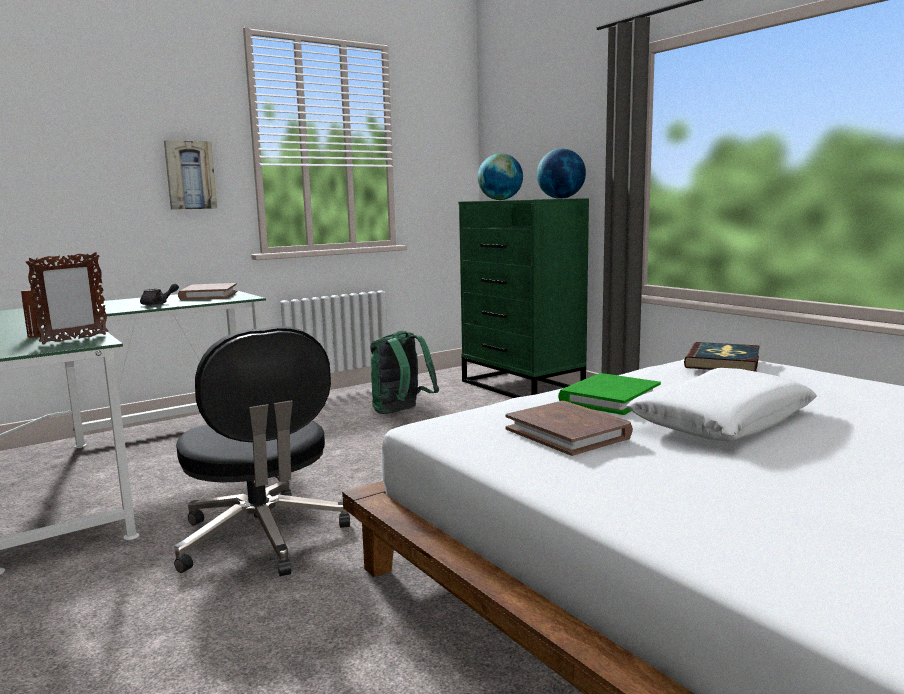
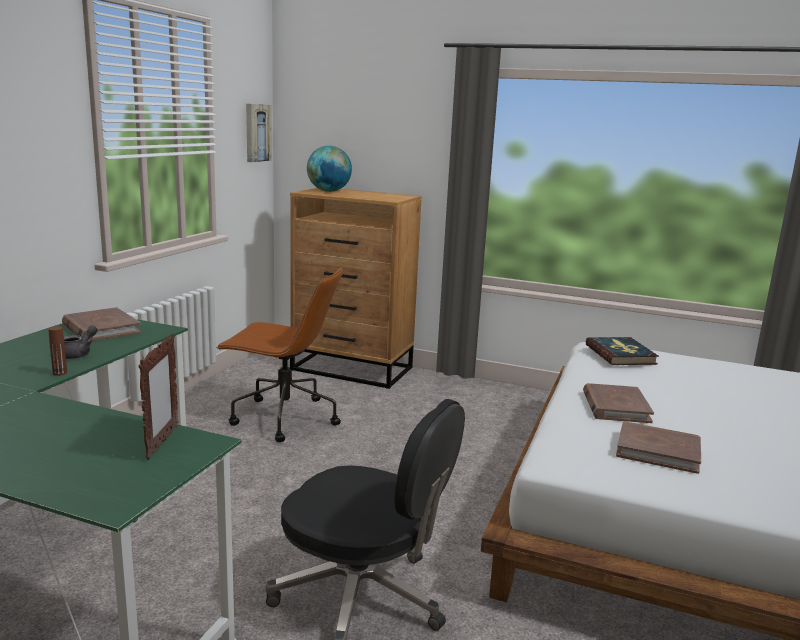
camera: 35 degrees left, 5 degrees up
brown bottle [21,290,40,338] -> brown bottle moved to [48,326,67,376]
picture [164,140,217,210] -> picture moved to [246,104,272,162]
green backpack [370,331,439,414] -> brown office chair [216,267,343,442]
green dresser [459,198,589,398] -> brown dresser [290,188,421,389]
globe [537,148,586,199] -> none
green book [558,373,661,415] -> brown book [583,383,654,423]
white pillow [627,368,817,441] -> none

